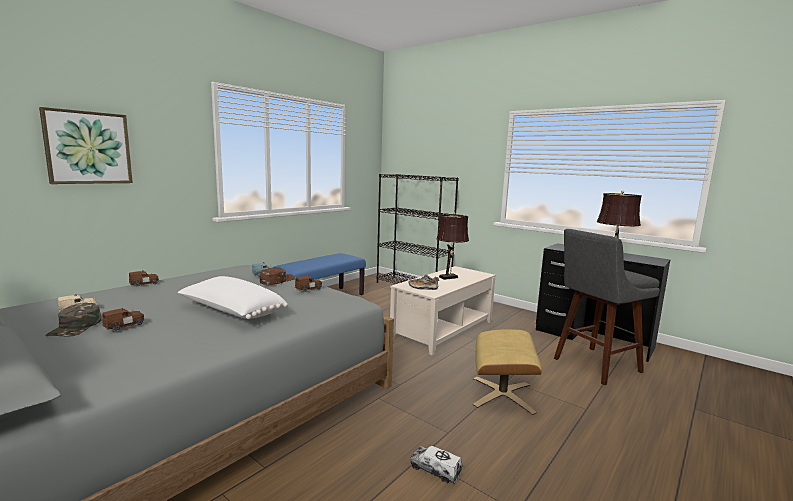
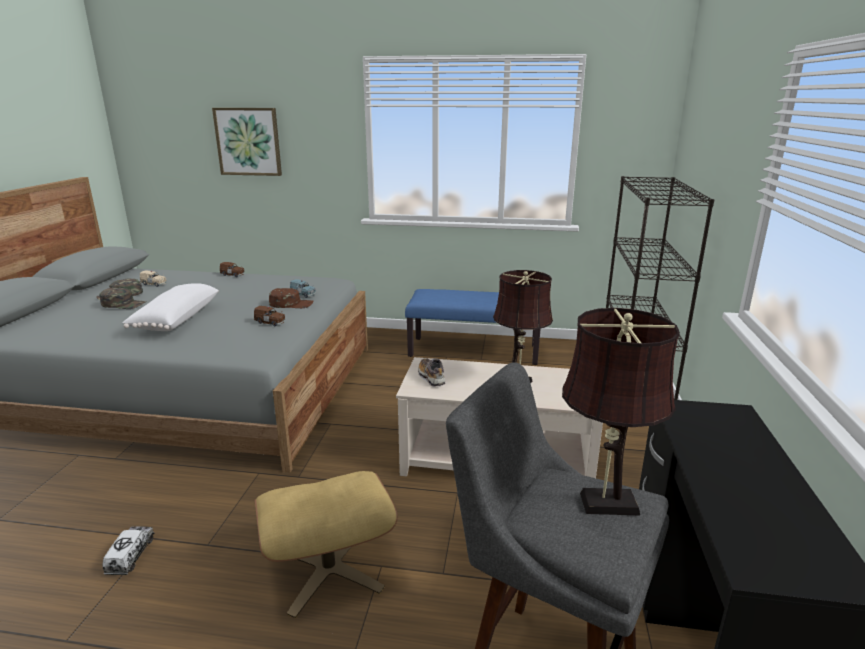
camera: 60 degrees right, 10 degrees up
brown toy car [102,308,144,331] -> green cap [99,288,146,309]

